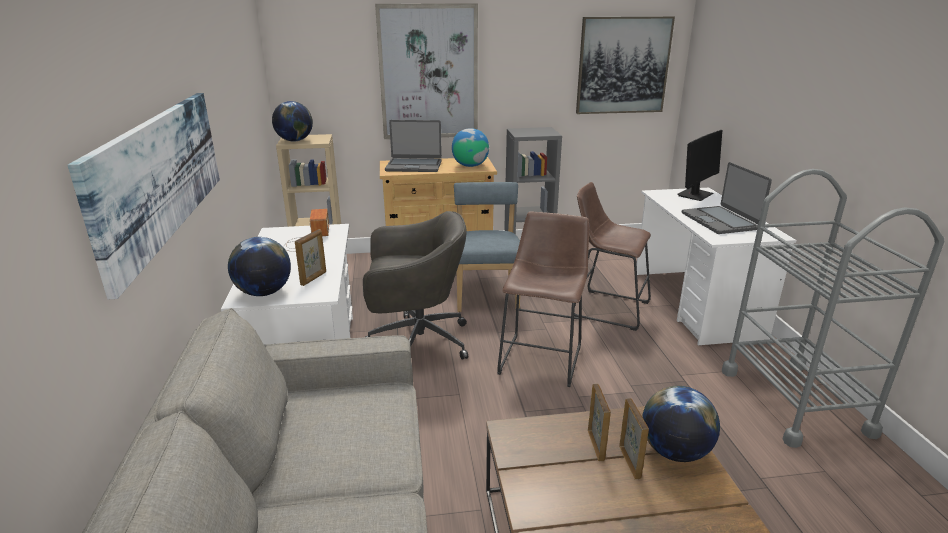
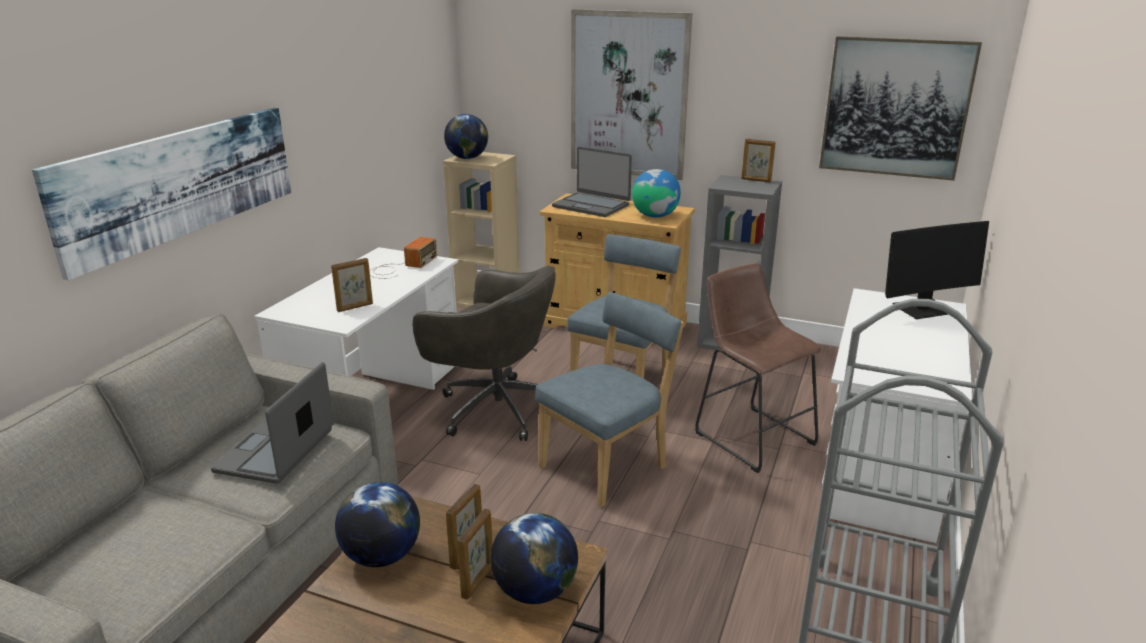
camera: 30 degrees right, 0 degrees up
globe [228,237,291,296] -> globe moved to [335,482,420,567]
brown stool [497,212,589,387] -> blue chair [535,292,684,507]
laptop [682,162,772,234] -> laptop moved to [211,362,334,484]
none -> picture frame [741,139,776,182]

